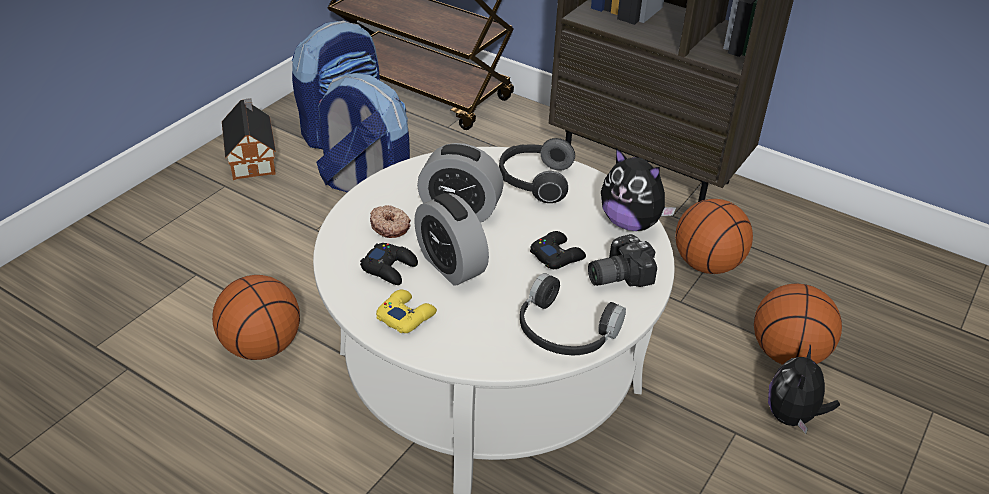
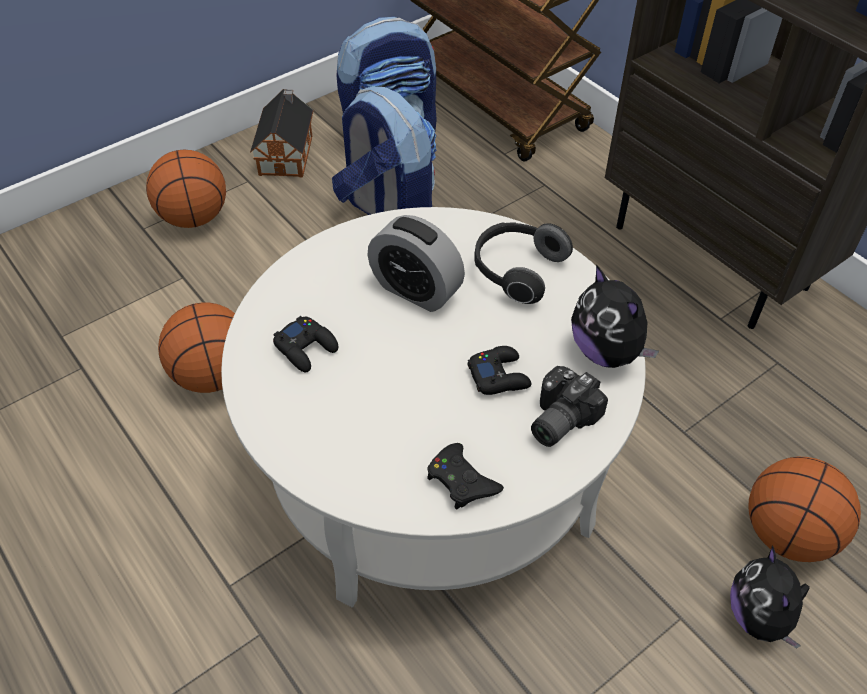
camera: 20 degrees right, 10 degrees up
donut [370,205,411,238] -> none
yellow game controller [376,290,437,333] -> none
alarm clock [414,193,489,286] -> none
black headphones [520,273,626,356] -> black game controller [427,443,504,509]
camera [588,234,657,287] -> camera turned 45 degrees counterclockwise [531,366,608,447]
basketball [675,199,753,274] -> basketball moved to [146,150,226,228]
plush toy [768,345,840,434] -> plush toy turned 45 degrees counterclockwise [730,546,810,649]

